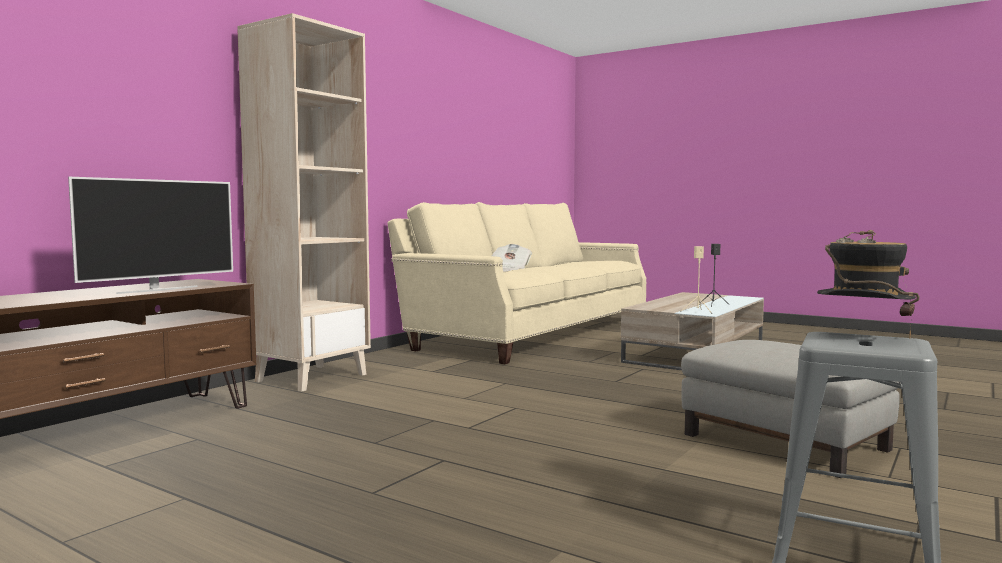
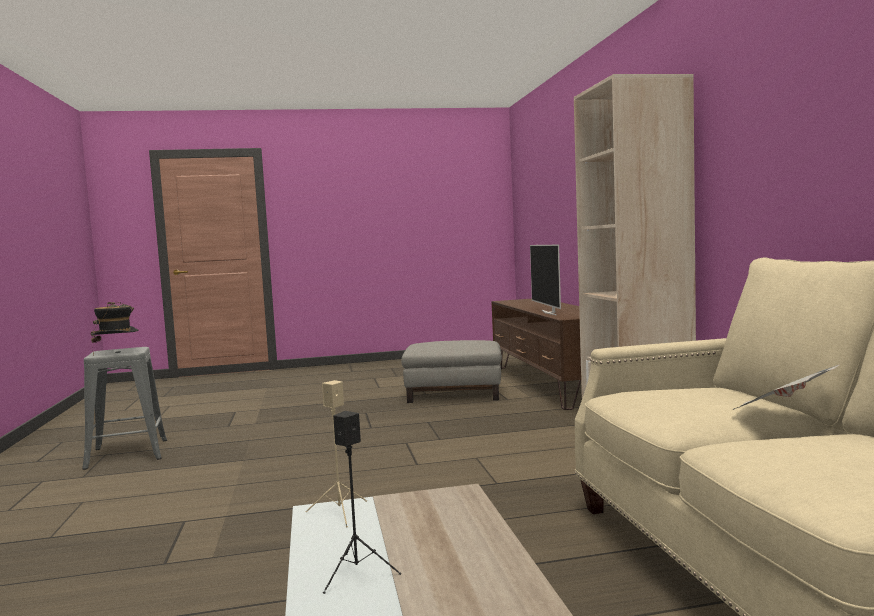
camera: 135 degrees right, 0 degrees up
grey ottoman [681,340,901,478] -> grey ottoman moved to [401,340,502,403]

